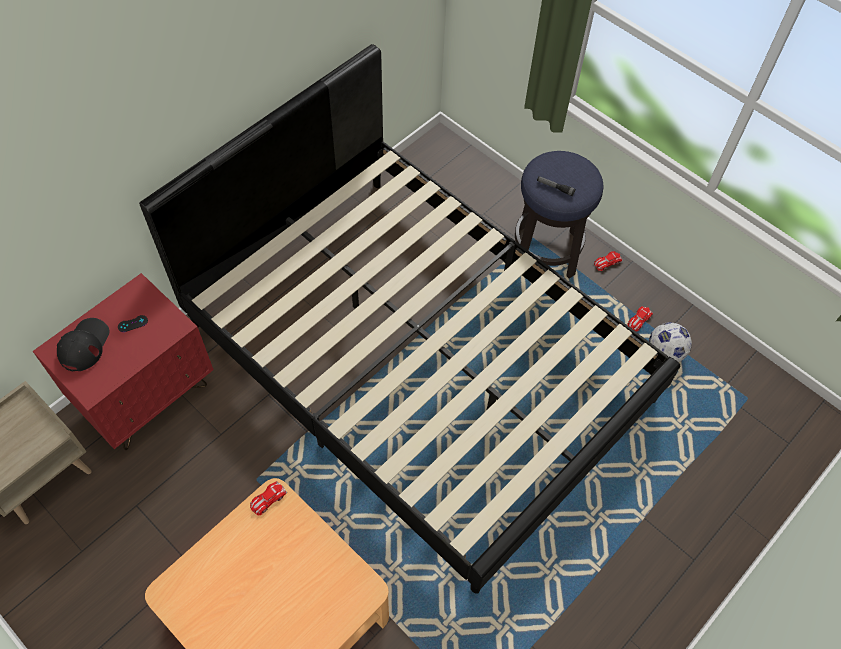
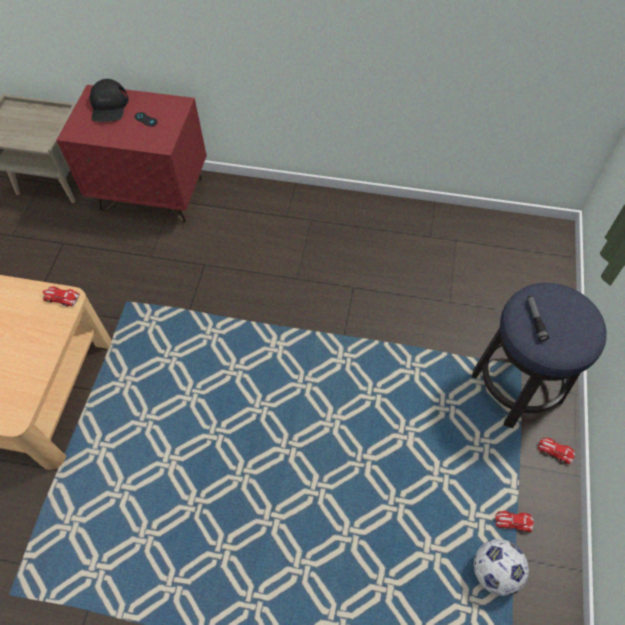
camera: 60 degrees right, 0 degrees up
black cap [57,318,110,371] -> black cap turned 105 degrees clockwise [89,79,129,122]
black bed [139,44,680,594] -> none

